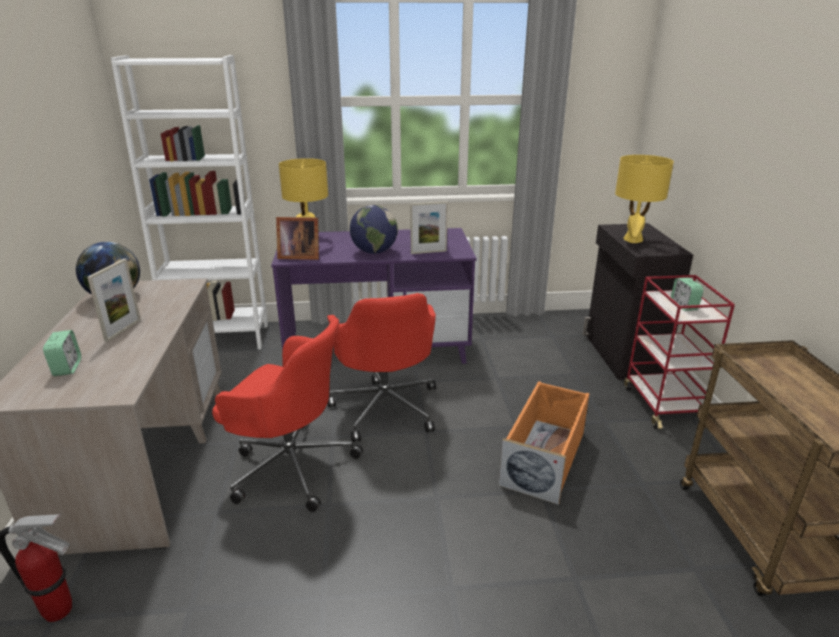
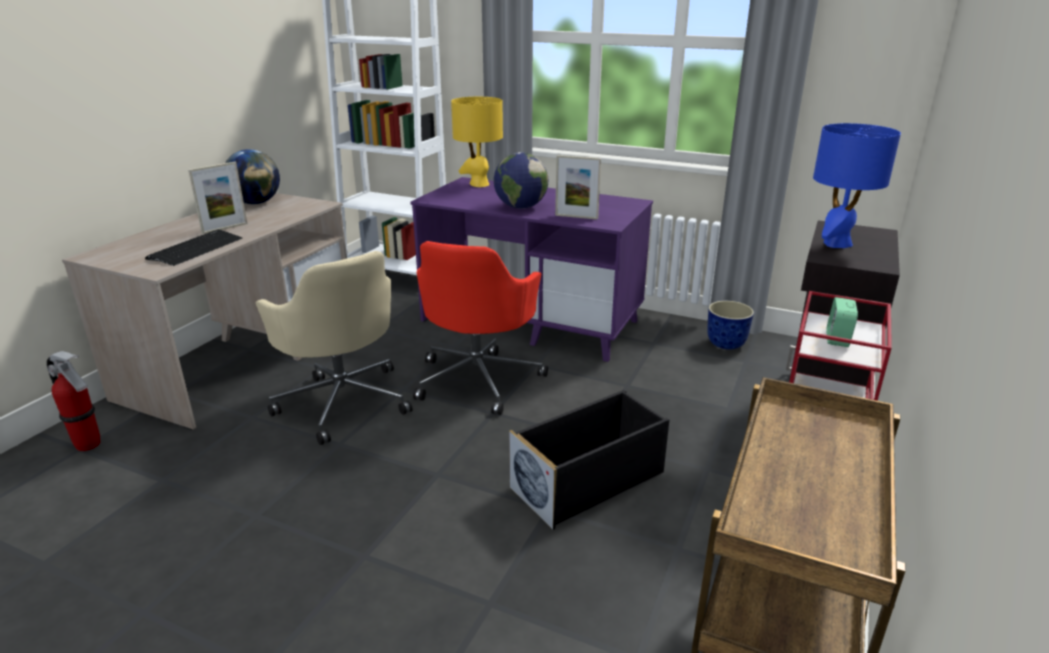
camera: 30 degrees right, 0 degrees up
alarm clock [43,330,81,376] -> none
red office chair [212,318,363,512] -> beige office chair [256,251,412,445]
picture frame [276,217,319,260] -> none
orange storage box [499,381,589,505] -> black storage box [509,390,669,530]
yellow table lamp [615,155,674,243] -> blue table lamp [813,123,901,248]
none -> keyboard [145,229,242,266]
none -> planter [707,301,754,350]

